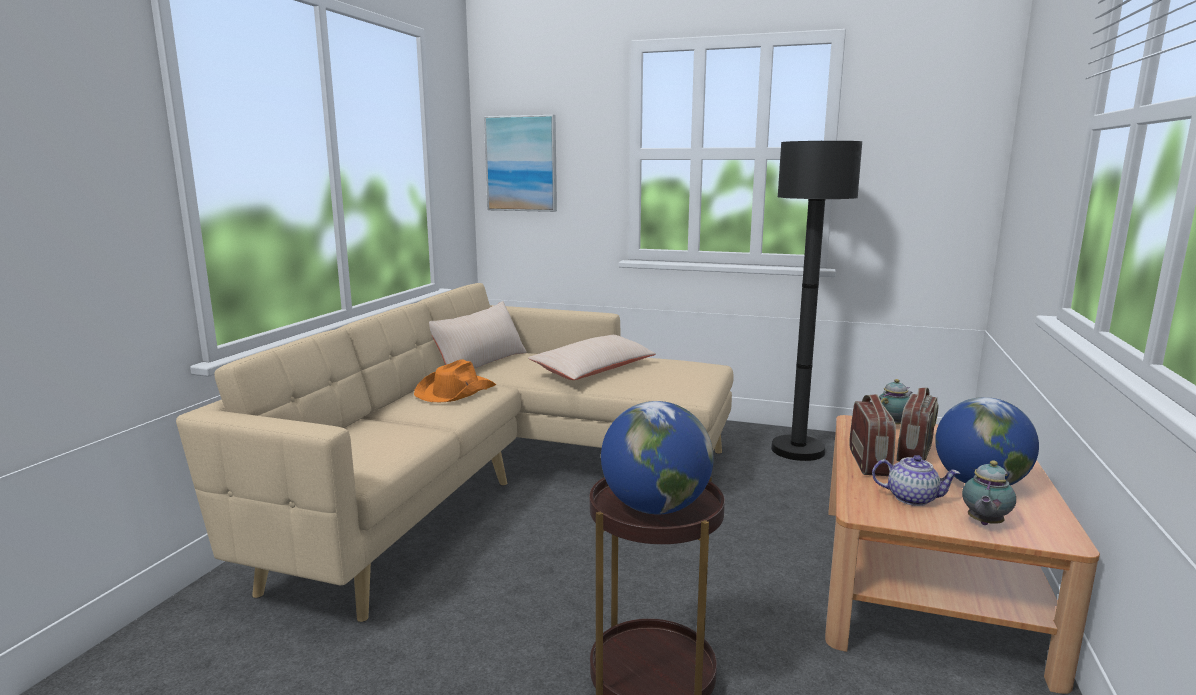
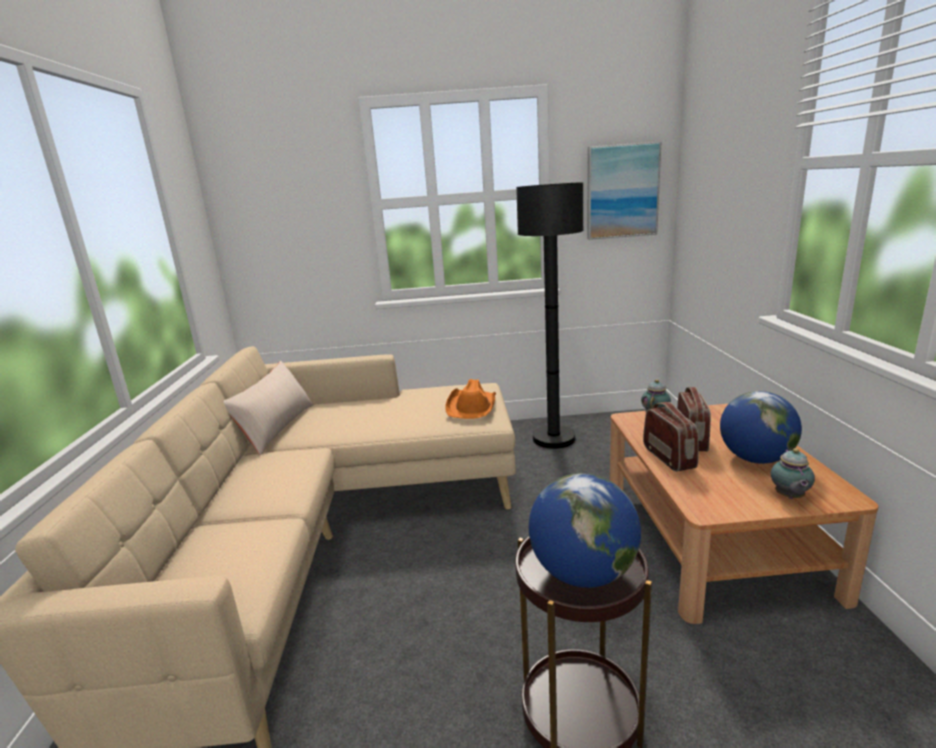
camera: 20 degrees left, 5 degrees up
orange hat [414,359,496,402] -> orange hat moved to [445,379,496,419]
picture [484,115,557,212] -> picture moved to [587,141,662,240]
beige pillow [528,335,656,380] -> none
teapot [872,455,960,506] -> none

